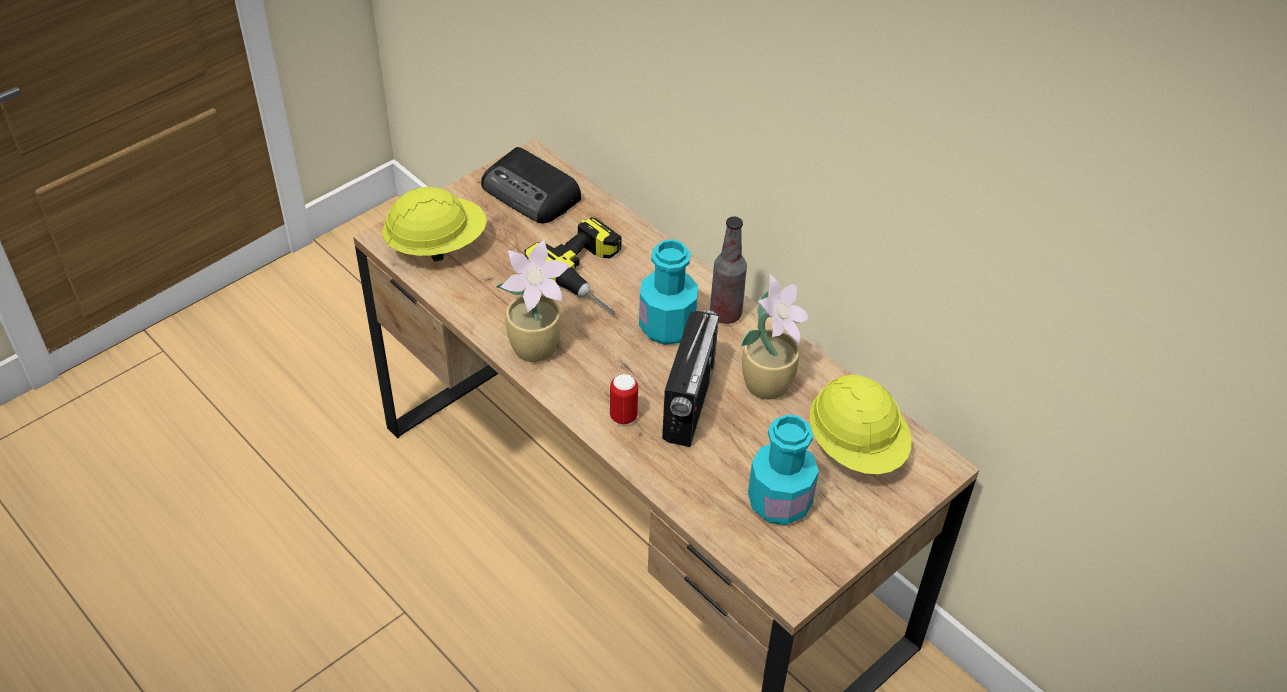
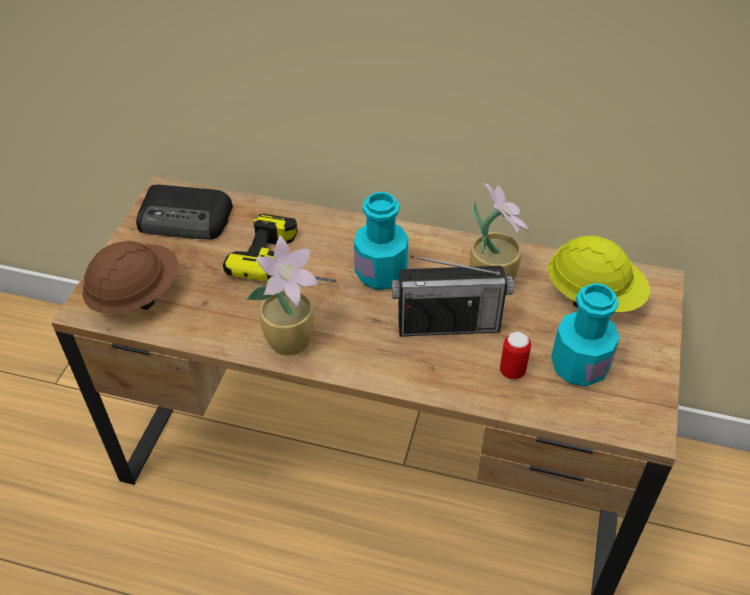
camera: 30 degrees left, 0 degrees up
yellow hard hat [382,187,487,262] -> brown hard hat [82,241,178,314]
can [610,374,638,425] -> can moved to [500,332,531,380]
radio [662,310,719,447] -> radio turned 105 degrees clockwise [392,256,514,336]
bottle [710,216,747,324] -> none

